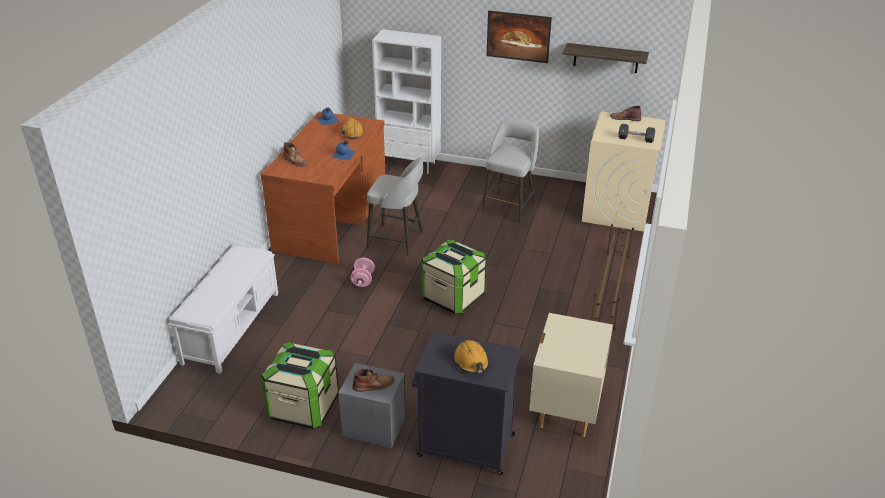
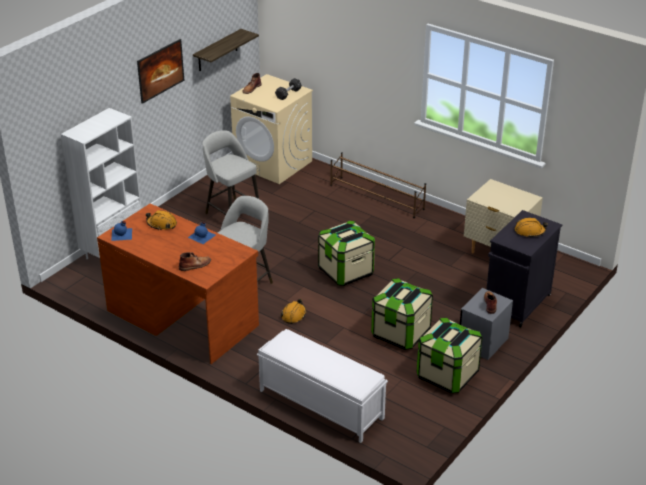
camera: 70 degrees left, 0 degrees up
pink dumbbell [351,258,375,287] -> orange hard hat [281,299,306,324]
none -> storage box [371,278,433,350]

